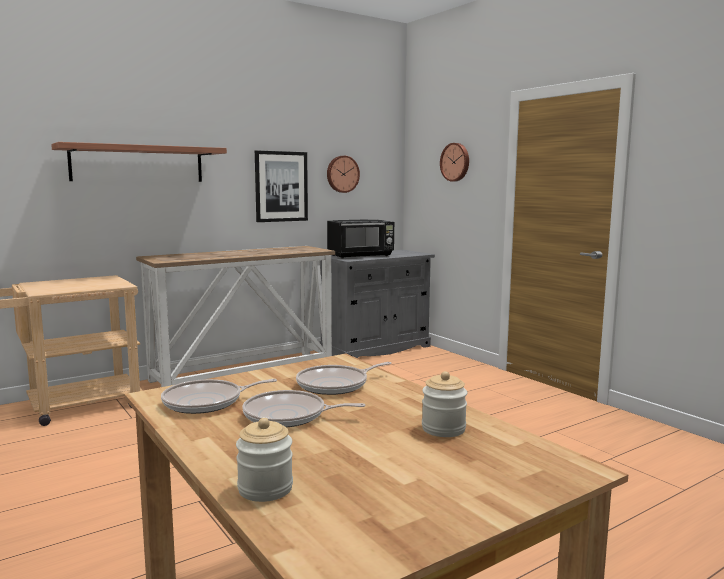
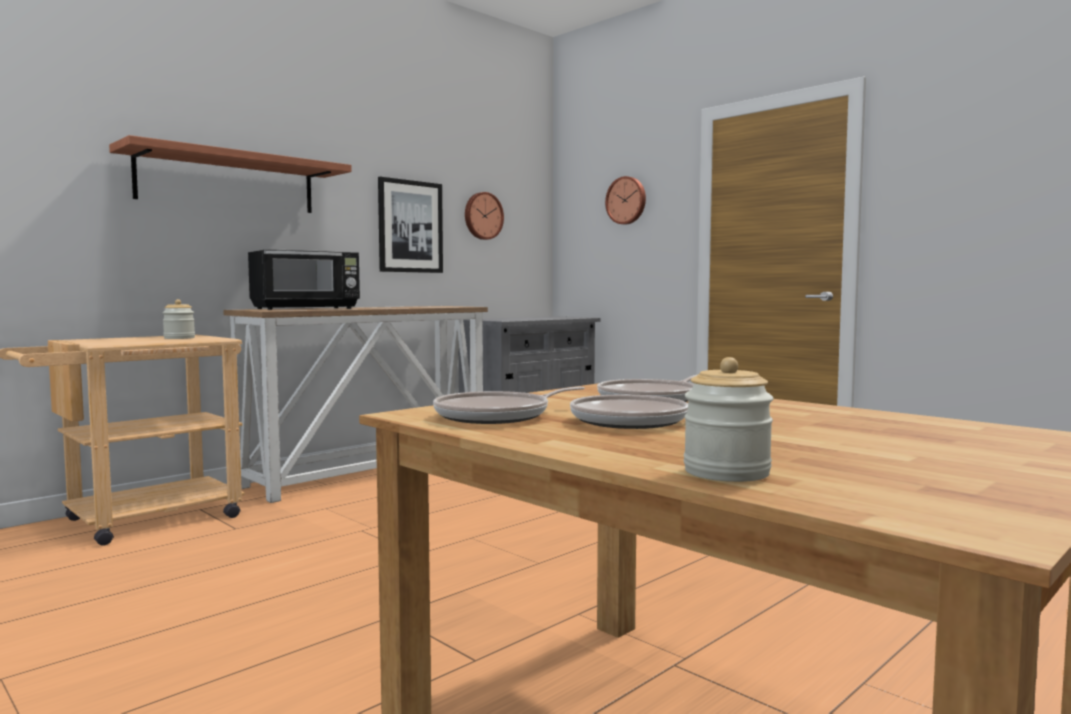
camera: 10 degrees left, 5 degrees down
black microwave [327,219,394,258] -> black microwave moved to [248,249,360,310]
jar [422,371,467,437] -> jar moved to [162,299,195,339]

